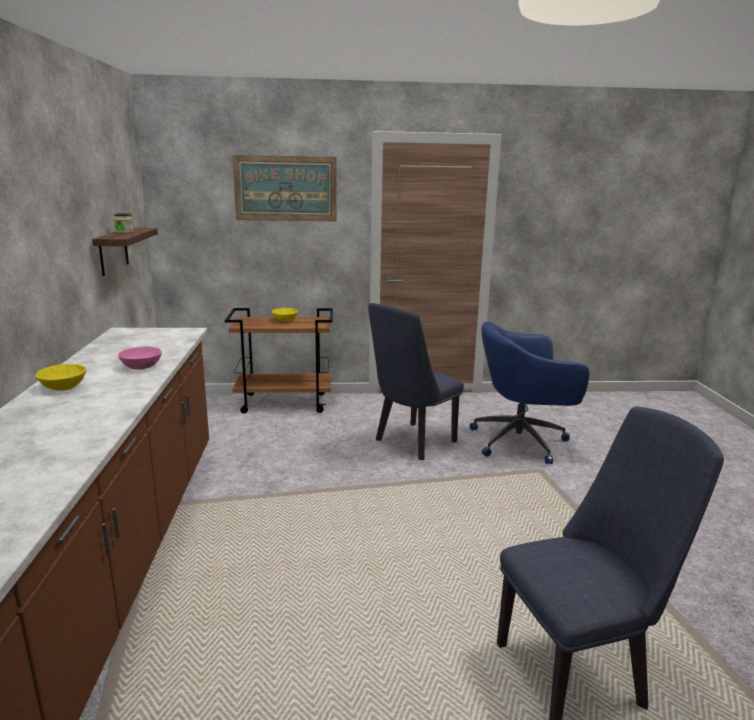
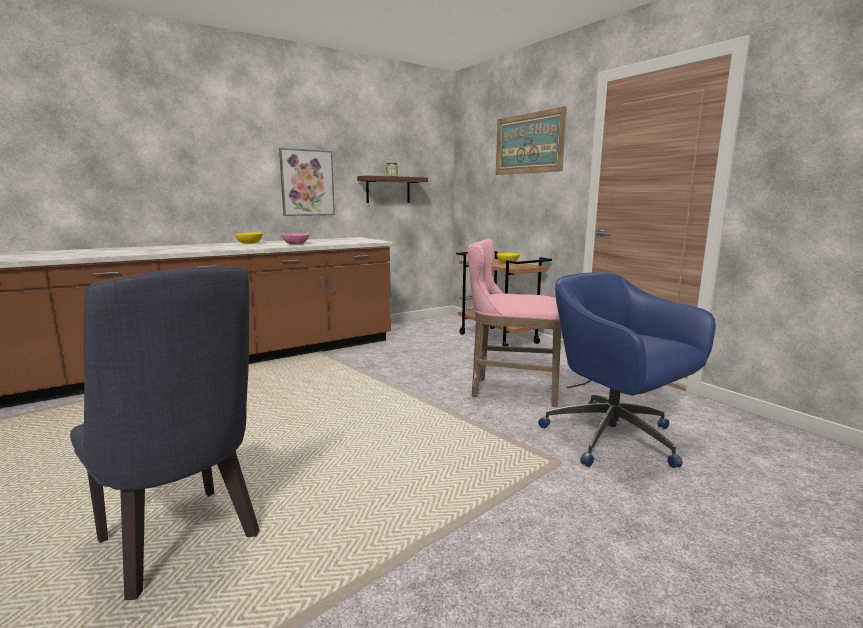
camera: 60 degrees right, 5 degrees down
blue chair [368,303,464,460] -> pink stool [468,239,561,408]
none -> picture [279,148,335,216]

